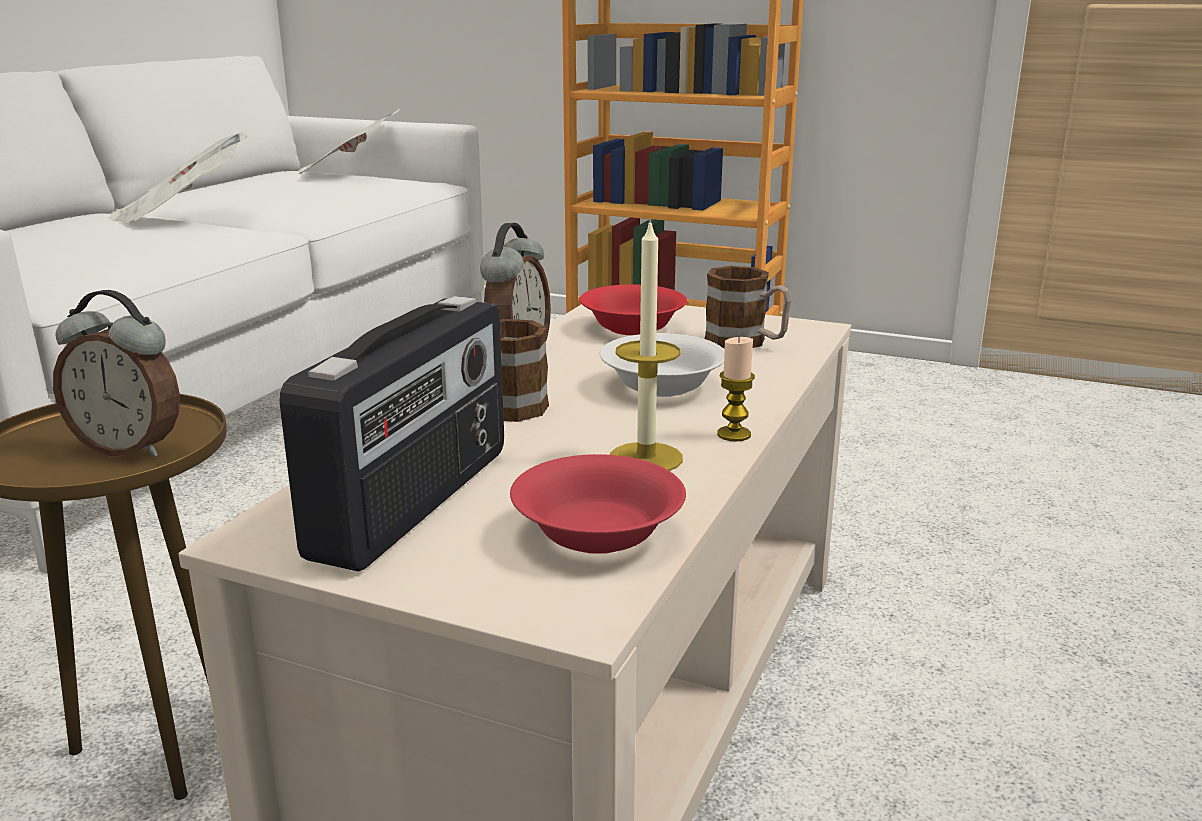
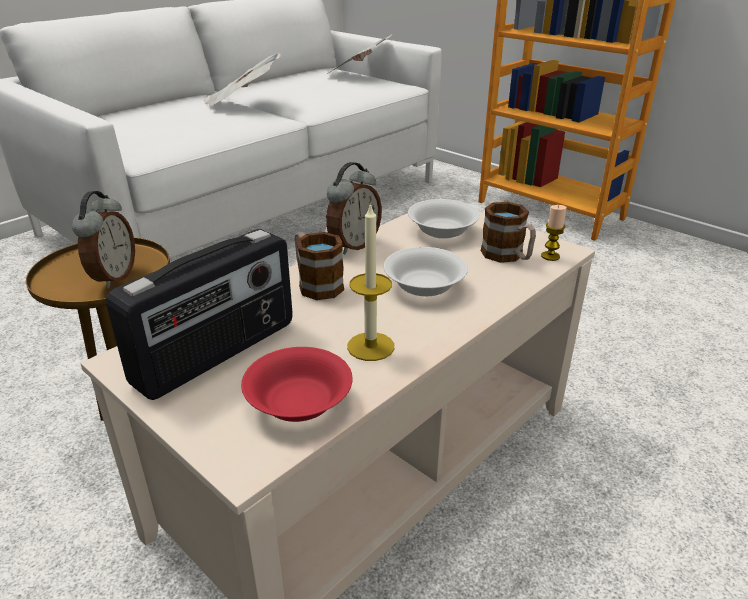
camera: 20 degrees right, 10 degrees up
alarm clock [53,290,180,457] -> alarm clock turned 120 degrees counterclockwise [72,191,135,289]
red bowl [579,284,687,335] -> white bowl [408,199,480,239]
candle [717,337,755,442] -> candle moved to [541,205,567,261]

